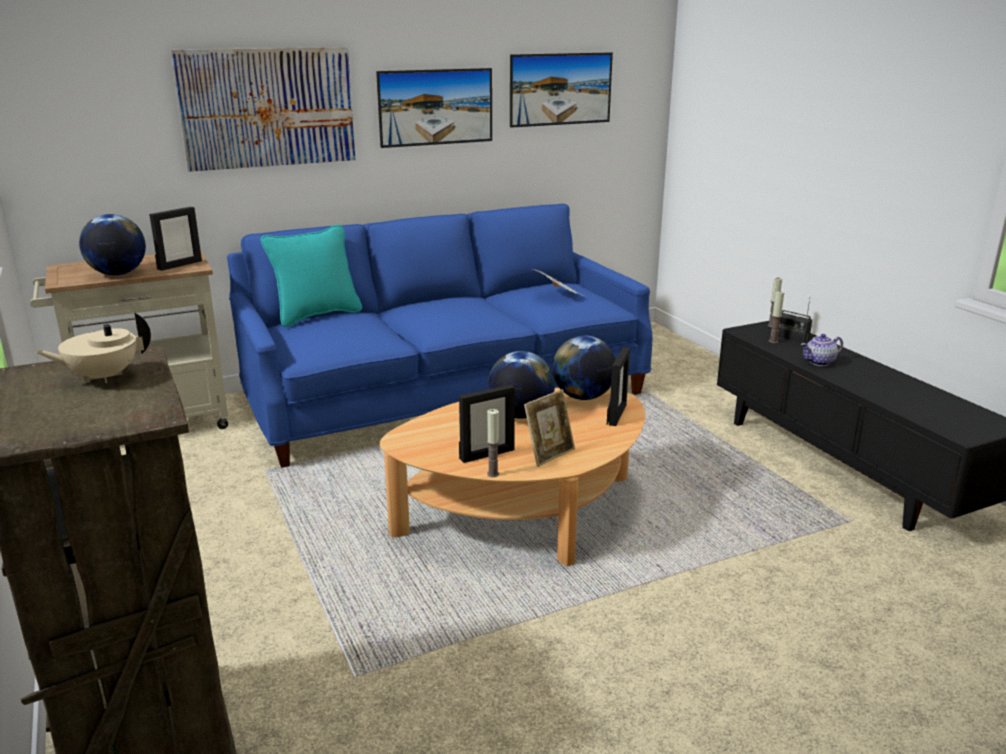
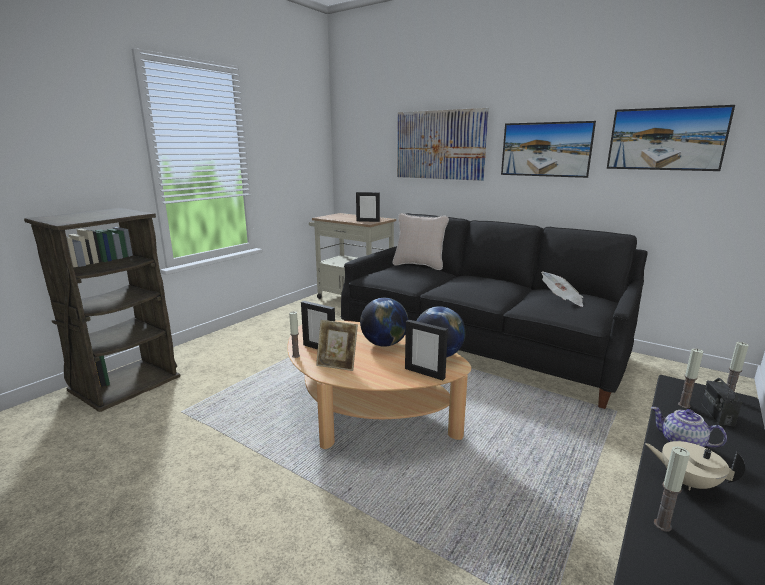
camera: 60 degrees right, 5 degrees down
beige teapot [36,312,151,383] -> beige teapot moved to [645,441,745,491]
globe [79,214,146,275] -> none
blue sofa [227,204,652,468] -> black sofa [340,213,648,409]
turquoise pillow [261,225,362,327] -> beige pillow [392,213,449,270]
picture frame [607,347,630,426] -> picture frame turned 45 degrees clockwise [405,319,448,380]
none -> candle [654,446,690,532]

